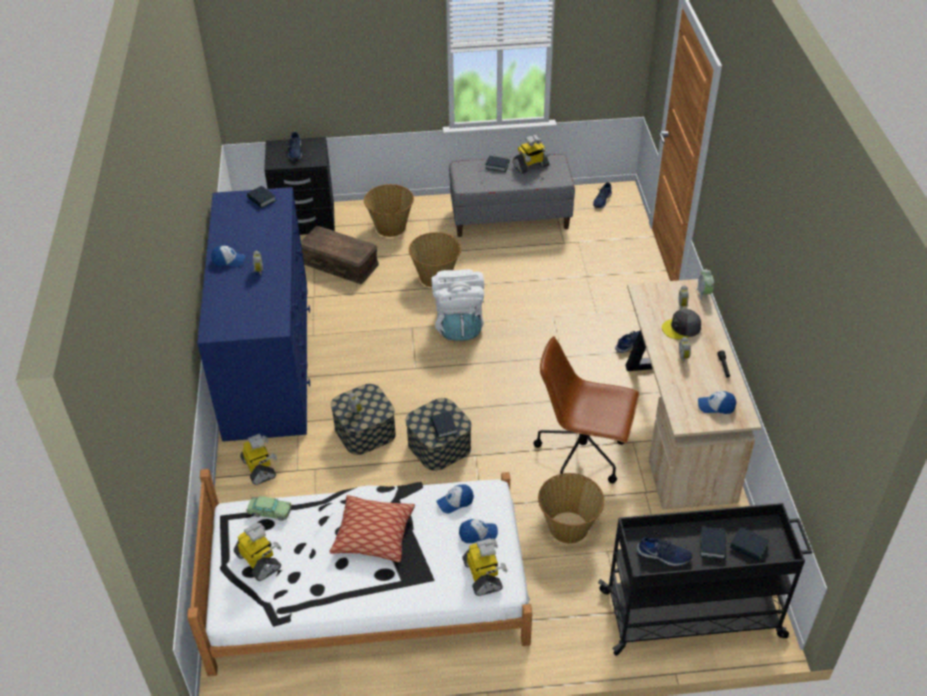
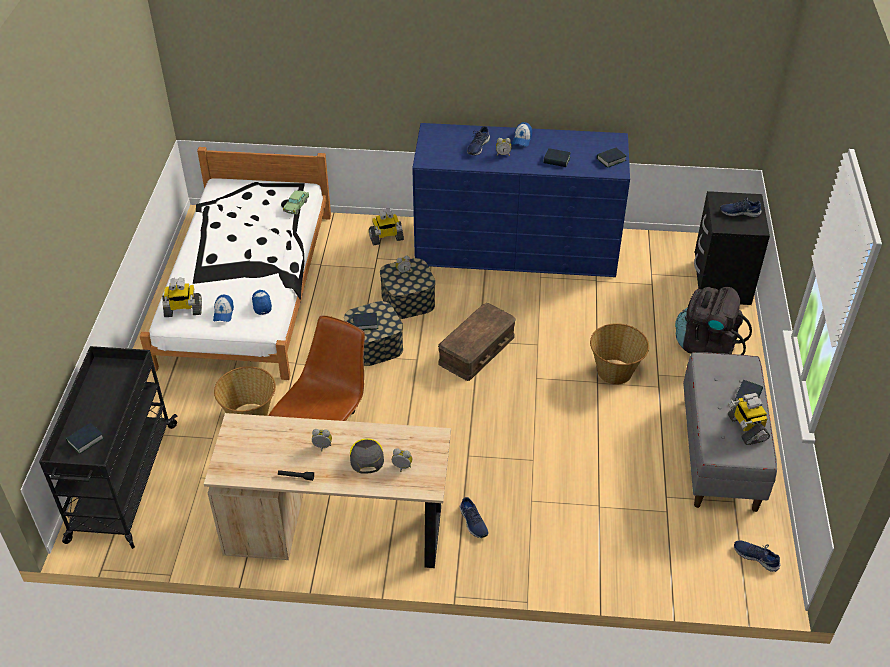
camera: 100 degrees right, 0 degrees up
toy robot [234,522,281,581] -> none
brown storage box [301,226,379,284] -> brown storage box moved to [438,303,516,381]
pillow [329,495,415,562] -> none
basket [364,184,414,237] -> black backpack [675,287,752,355]
white backpack [431,269,484,341] -> none
blue shoe [637,537,692,566] -> blue shoe moved to [467,126,490,156]
alarm clock [697,269,714,300] -> none
cap [698,391,736,414] -> none
book [700,527,726,559] -> book moved to [543,148,571,167]

